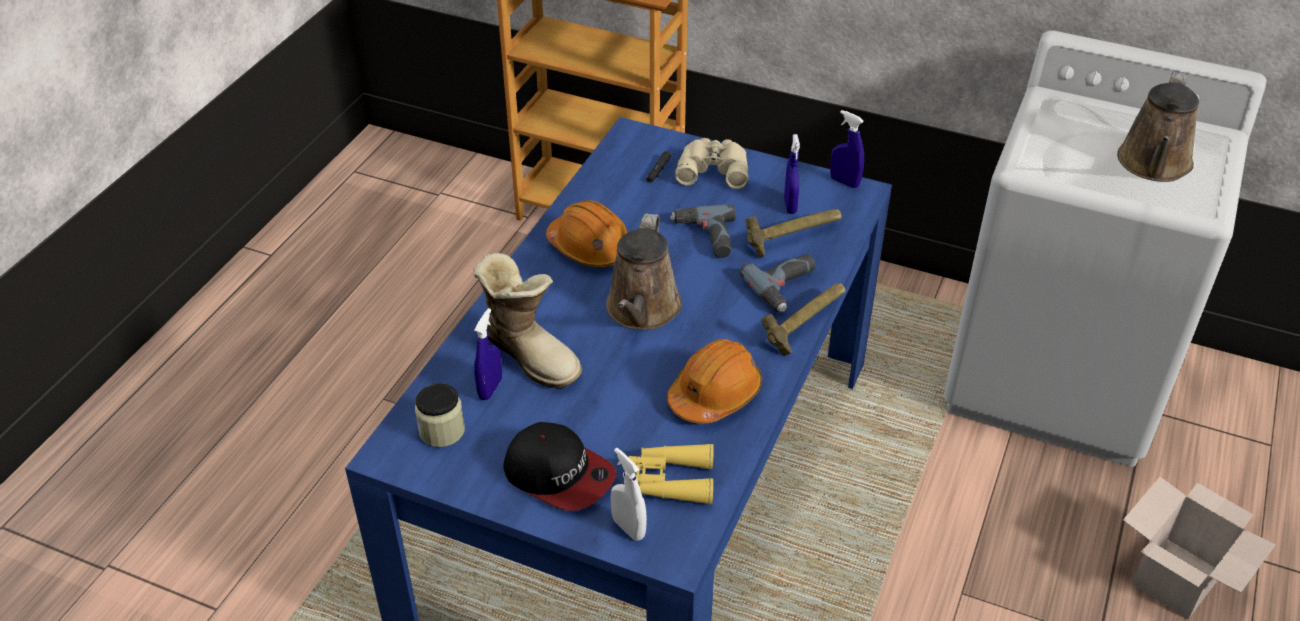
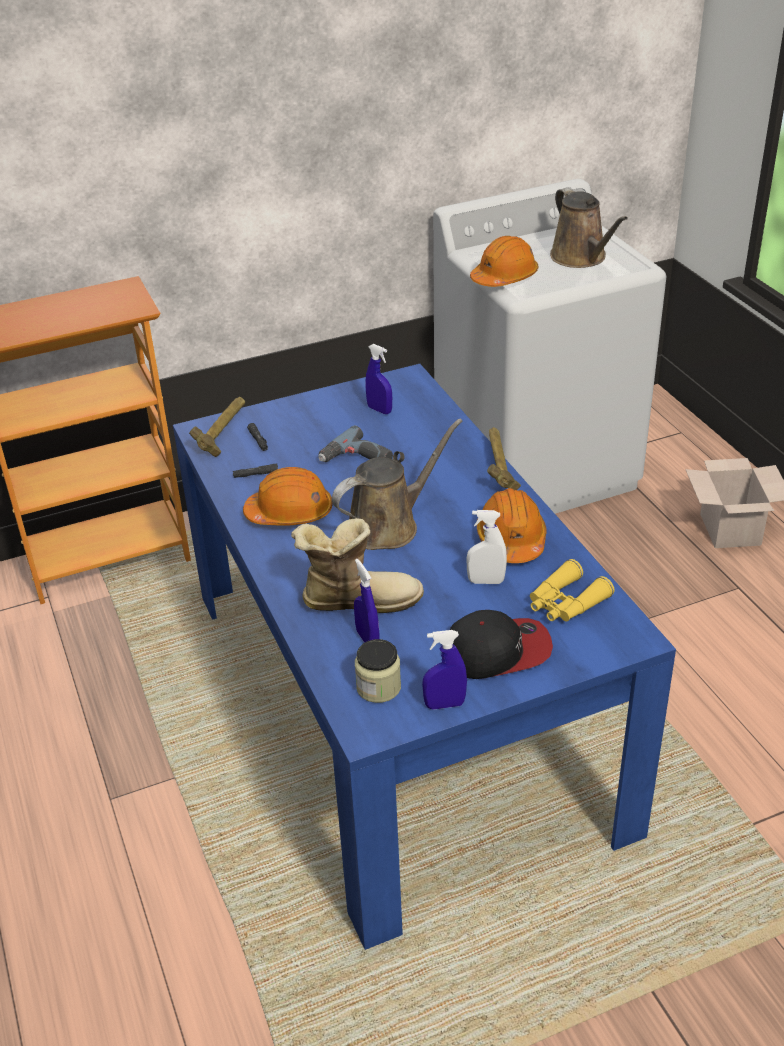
camera: 45 degrees left, 5 degrees down
brown watering can [606,214,682,330] -> brown watering can turned 90 degrees counterclockwise [332,419,463,550]
white spray bottle [610,448,647,541] -> white spray bottle moved to [466,510,507,584]
beige binoculars [675,138,749,189] -> none
power drill [739,254,815,312] -> none
hammer [745,209,842,257] -> hammer moved to [189,397,245,457]
blue spray bottle [830,110,864,188] -> blue spray bottle moved to [422,630,467,710]
none -> black flashlight [233,464,278,478]
none -> orange hard hat [470,236,538,287]

